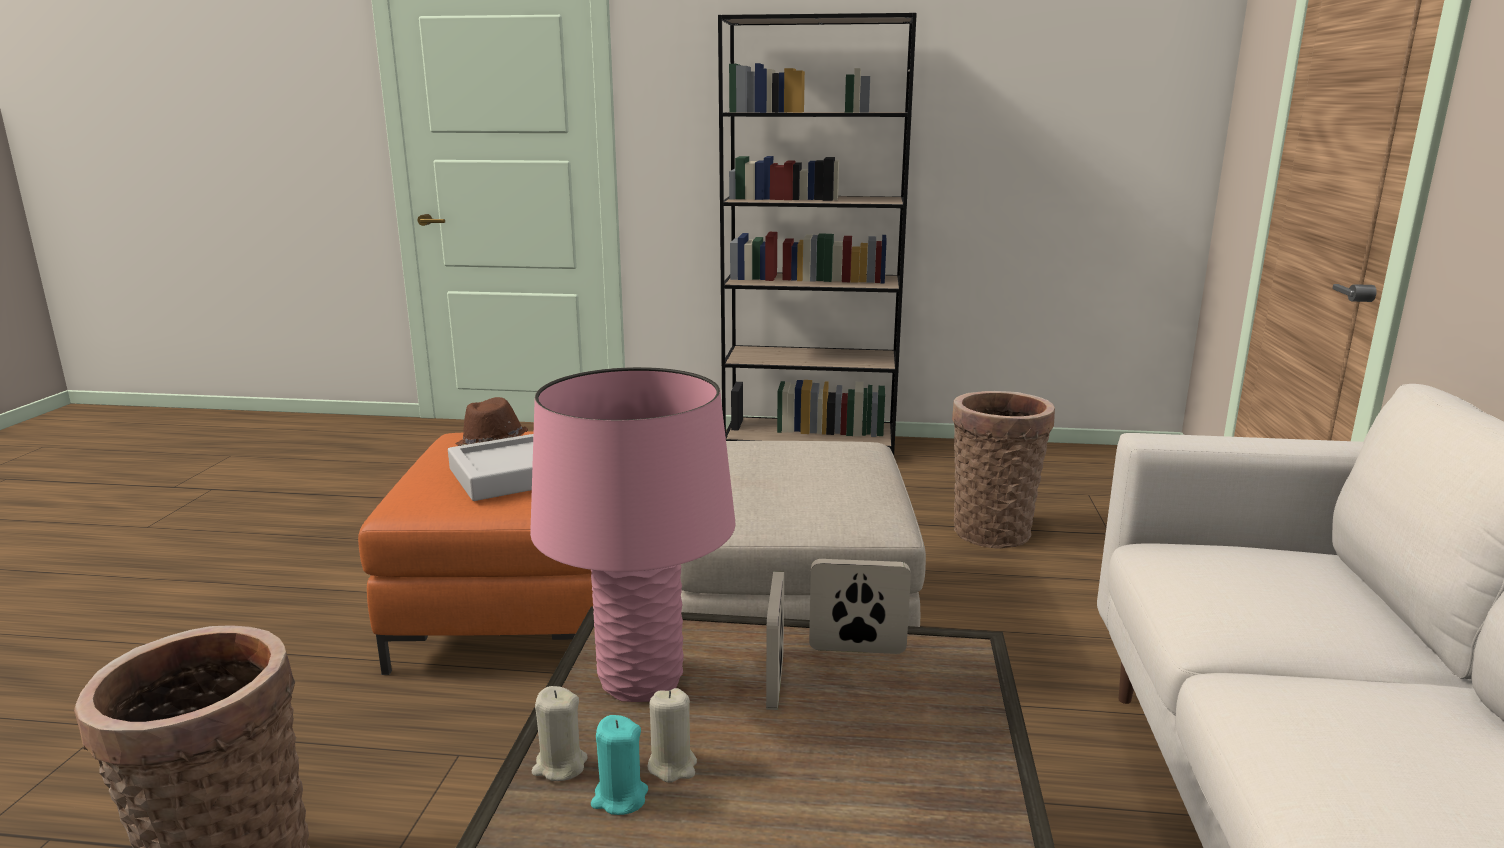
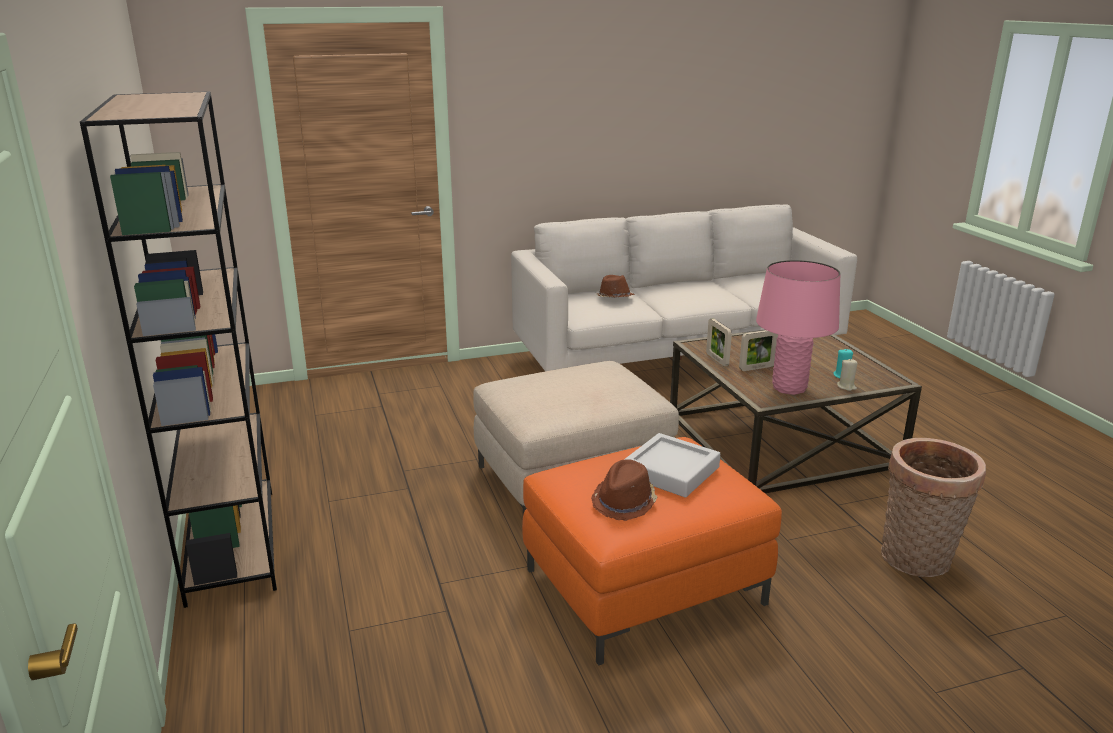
camera: 115 degrees left, 5 degrees up
beige candle [647,688,697,783] -> none
basket [952,391,1055,549] -> none
none -> brown hat [595,275,634,297]

